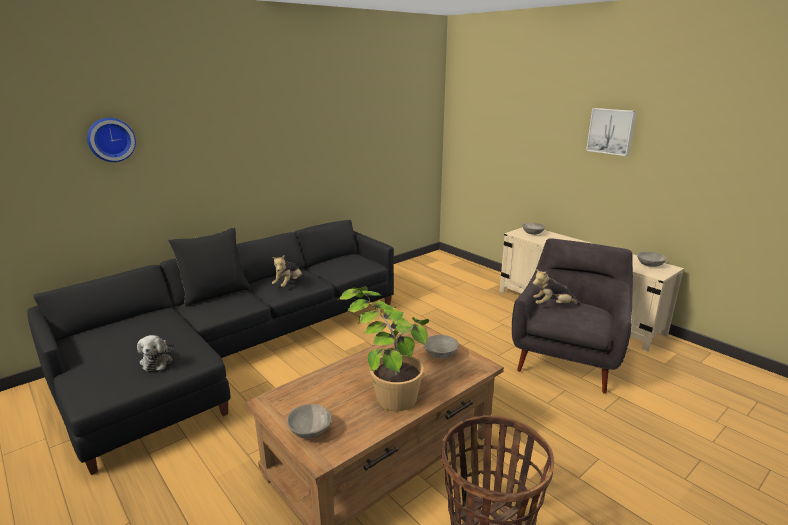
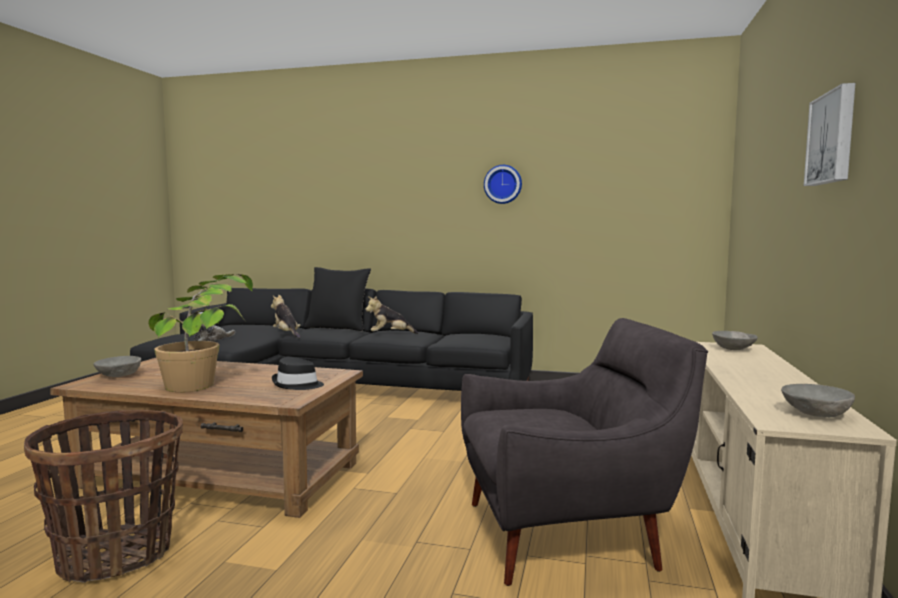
camera: 55 degrees right, 15 degrees down
wall clock [87,118,136,162] -> wall clock moved to [484,165,522,204]
grey bowl [423,335,459,359] -> black hat [272,357,324,390]
plush toy [533,269,580,305] -> plush toy moved to [271,295,301,338]

